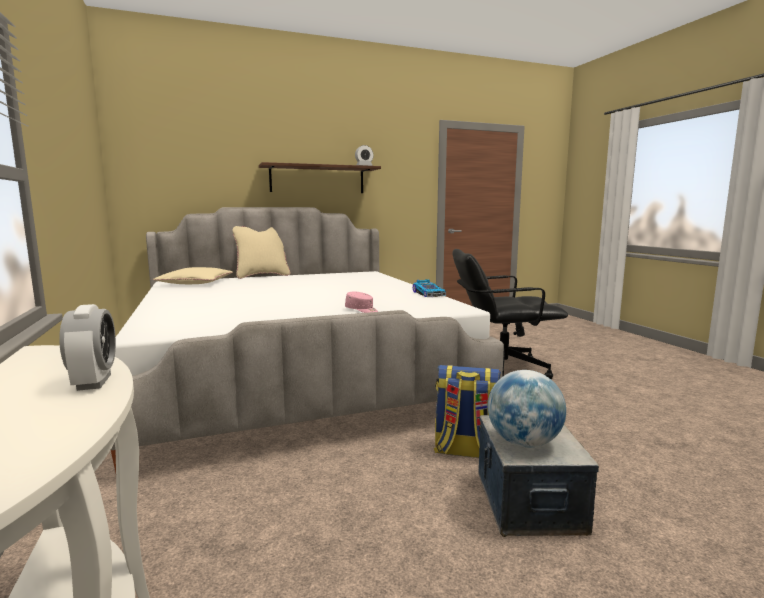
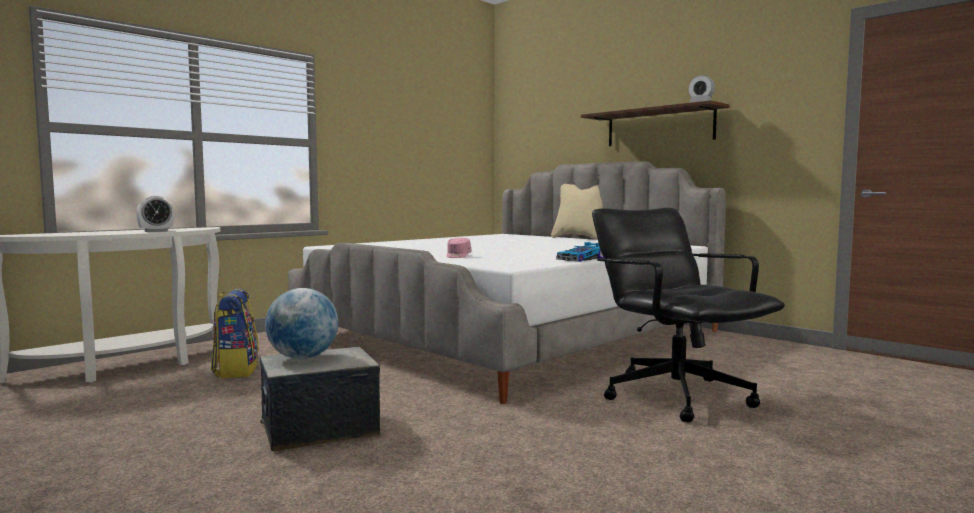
camera: 65 degrees right, 5 degrees down
beige pillow [153,267,233,284] -> none
backpack [434,365,501,458] -> backpack moved to [211,289,259,378]

